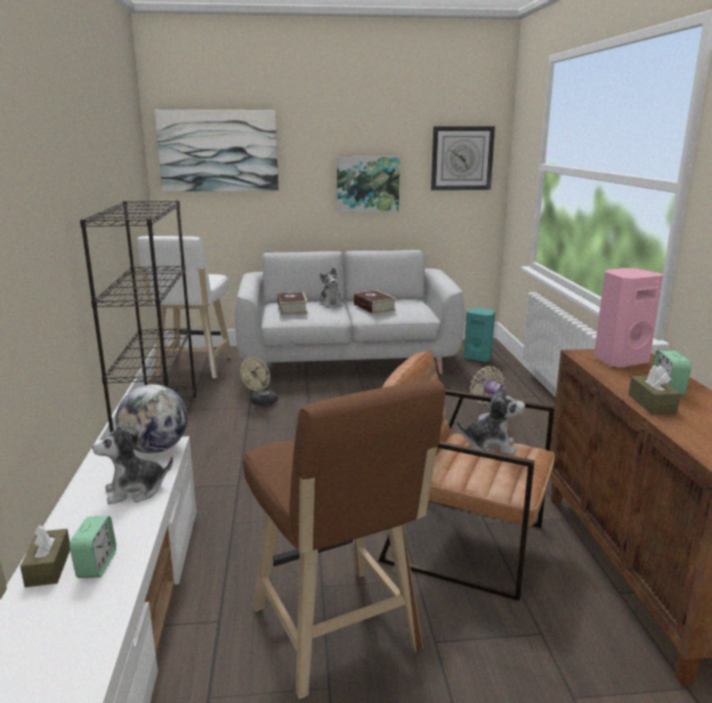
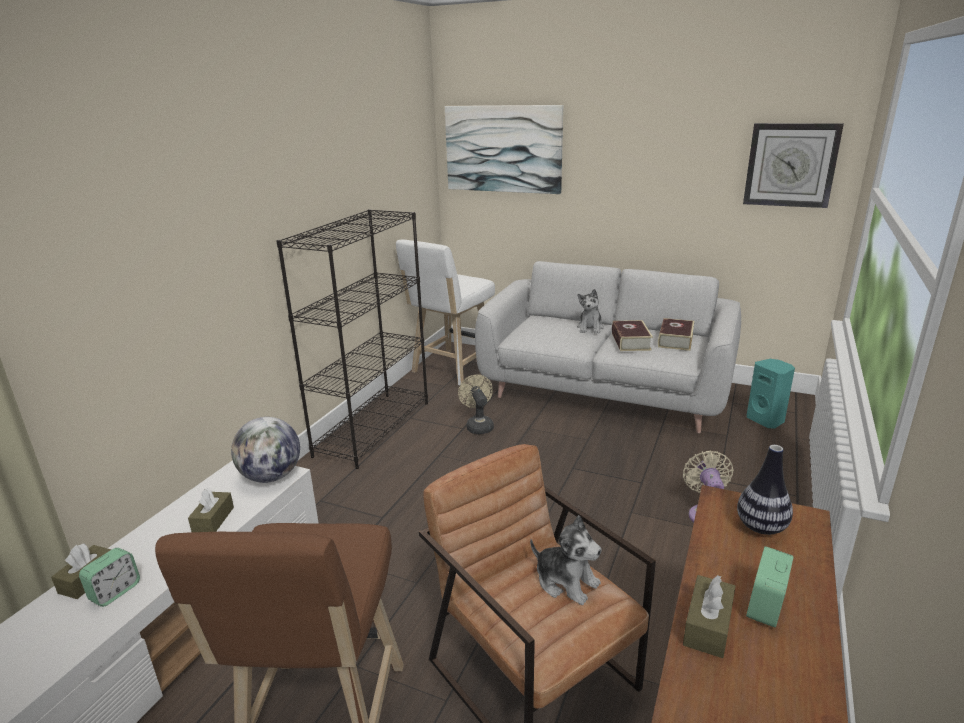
camera: 30 degrees right, 5 degrees up
plush toy [92,423,173,504] -> brown tissue box [188,488,234,532]
beige fan [240,357,278,406] -> beige fan turned 105 degrees clockwise [458,375,494,434]
book [277,292,308,315] -> book moved to [658,318,694,351]
picture [337,157,400,212] -> none
pink speaker [594,268,663,368] -> vase [737,445,793,535]

